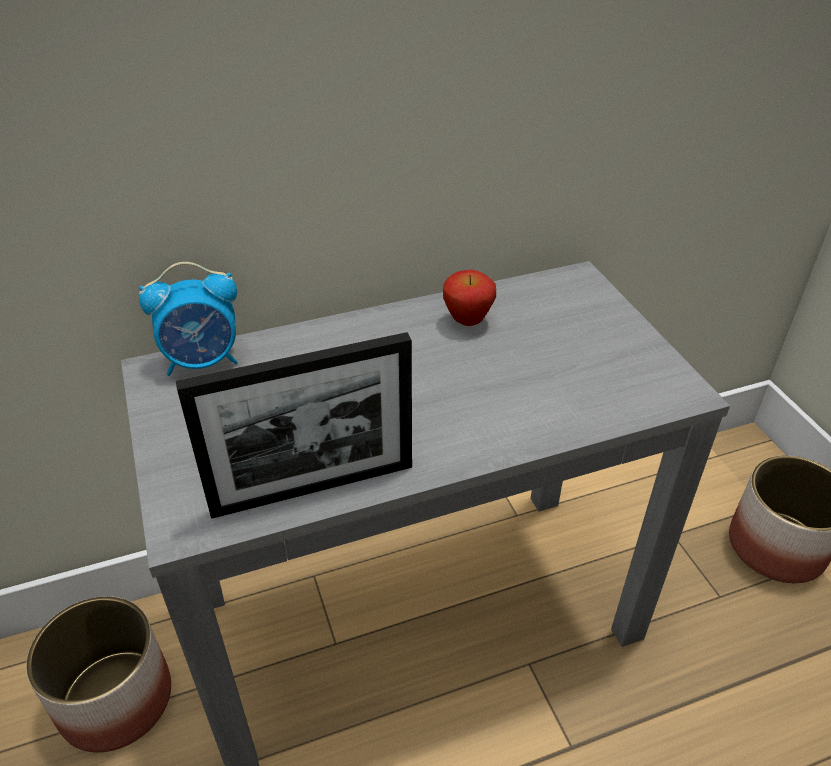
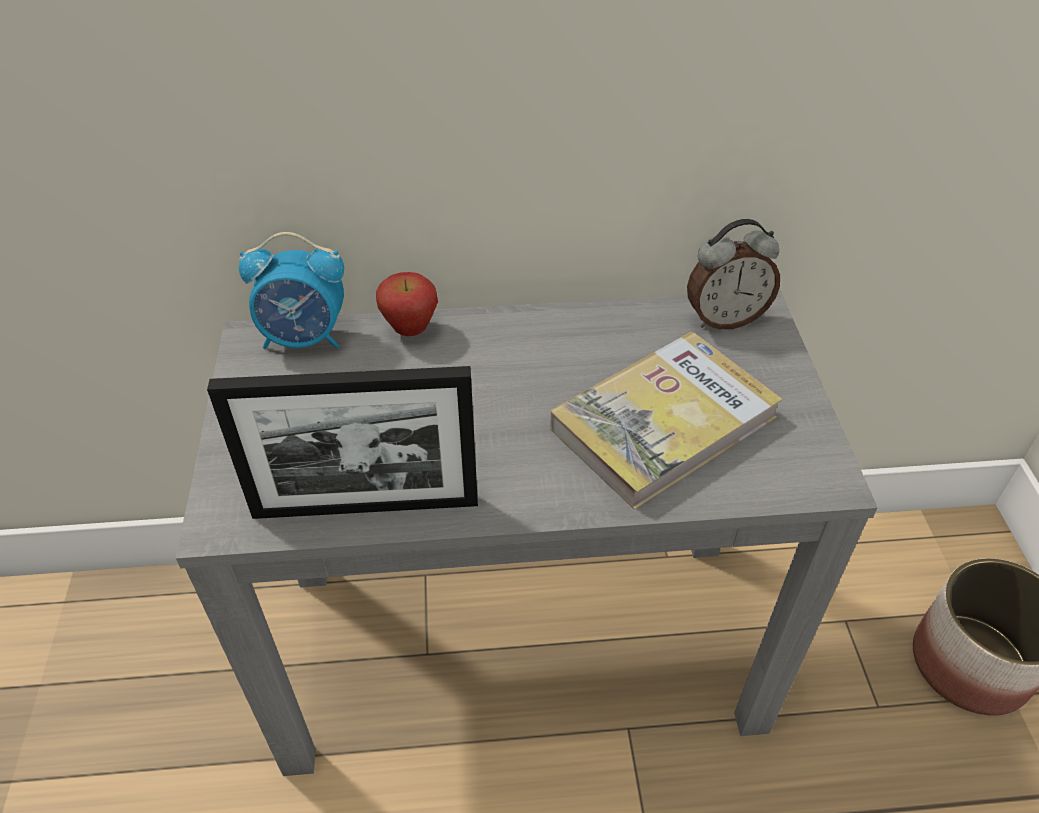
camera: 15 degrees right, 5 degrees up
planter [26,596,171,752] -> none
apple [443,270,496,326] -> apple moved to [376,272,438,336]
none -> book [550,332,782,510]
none -> alarm clock [687,219,780,330]

